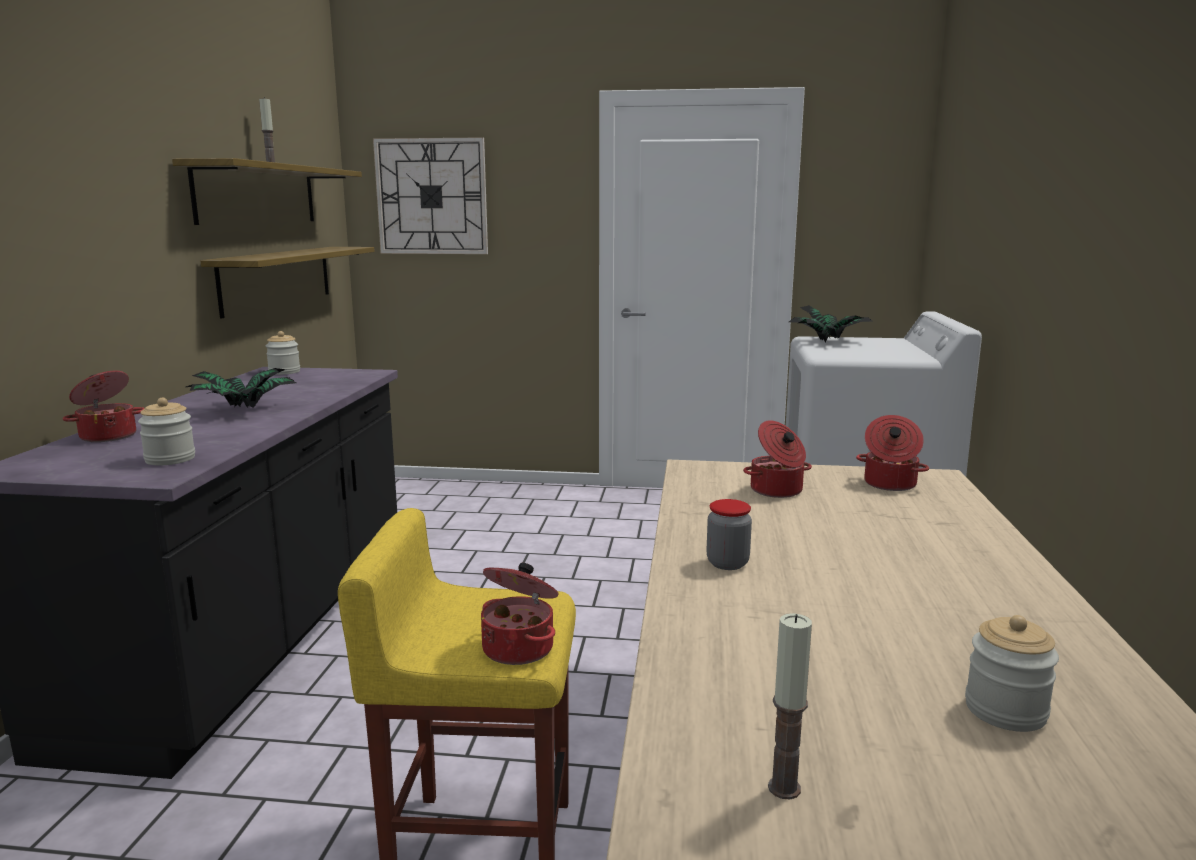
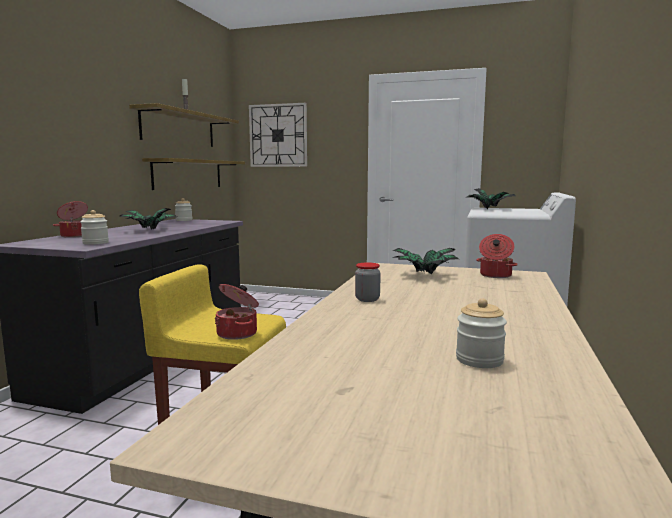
camera: 10 degrees right, 5 degrees down
cooking pot [743,420,812,498] -> potted plant [392,248,459,274]
candle [768,613,812,799] -> none

